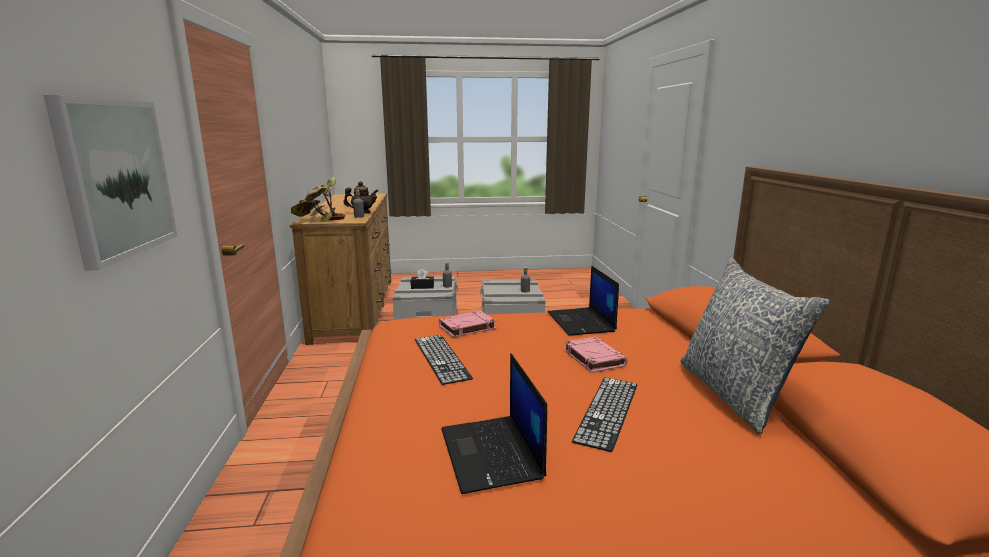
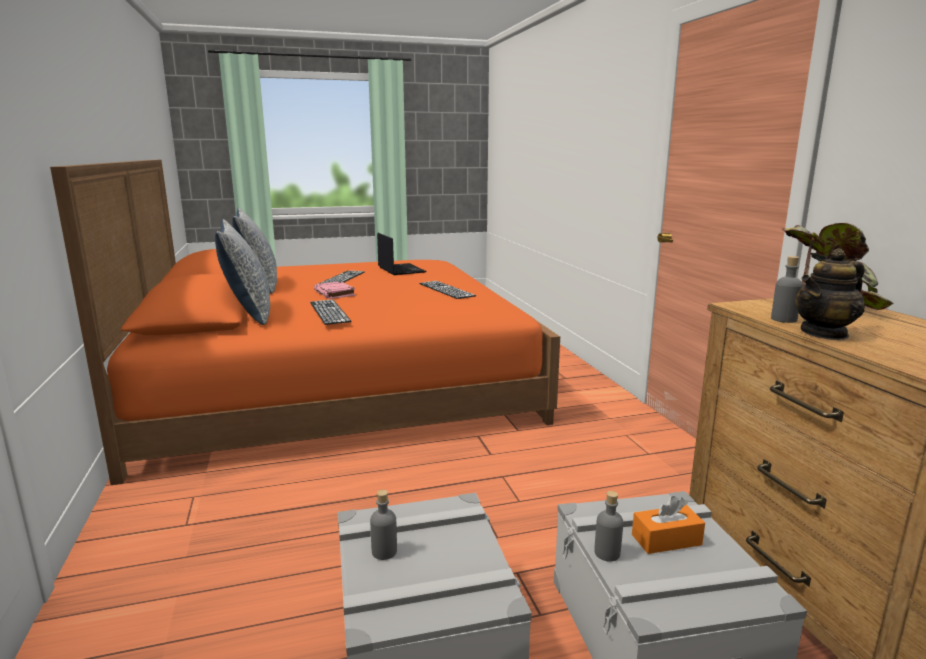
camera: 170 degrees right, 0 degrees up
picture [43,95,177,271] -> none
black tissue box [411,269,434,289] -> orange tissue box [632,496,705,554]
pink book [439,311,496,338] -> none
laptop [548,266,619,336] -> keyboard [310,299,351,325]
none -> pillow [215,219,270,325]

